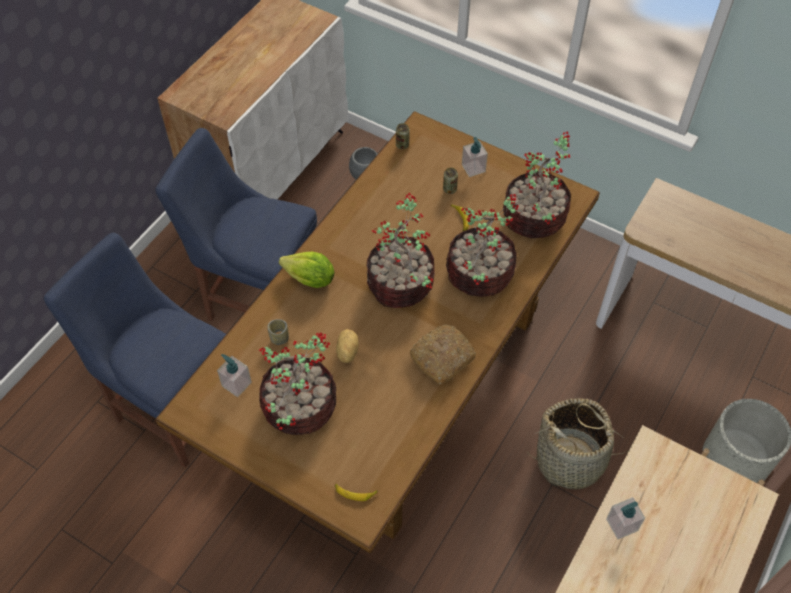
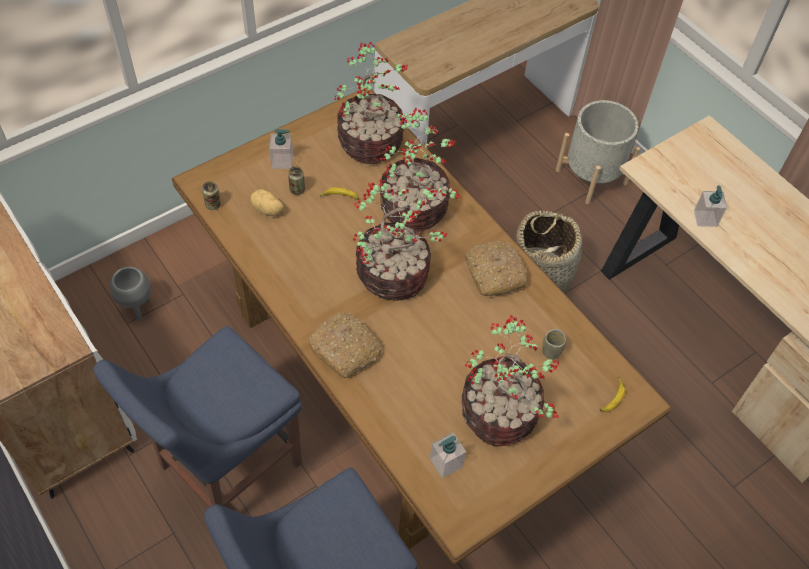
camera: 70 degrees left, 0 degrees up
cup [267,319,289,345] -> cup moved to [542,329,566,359]
lettuce [279,252,335,288] -> bread [308,313,382,378]
potato [336,329,359,363] -> potato moved to [250,189,284,216]

